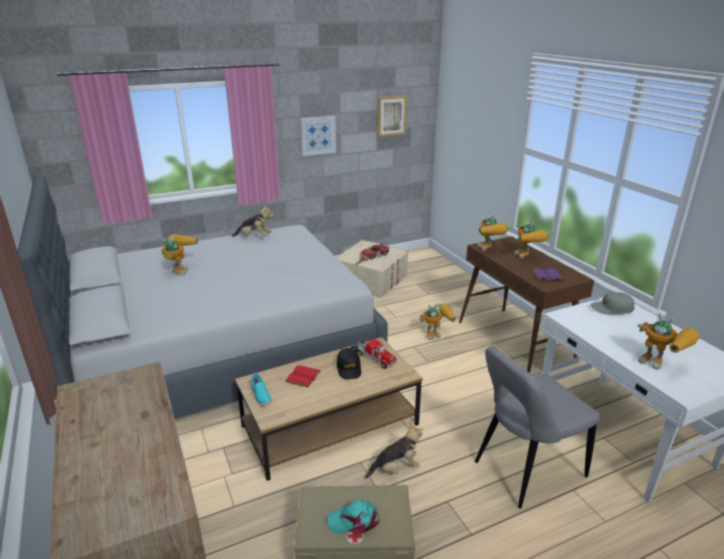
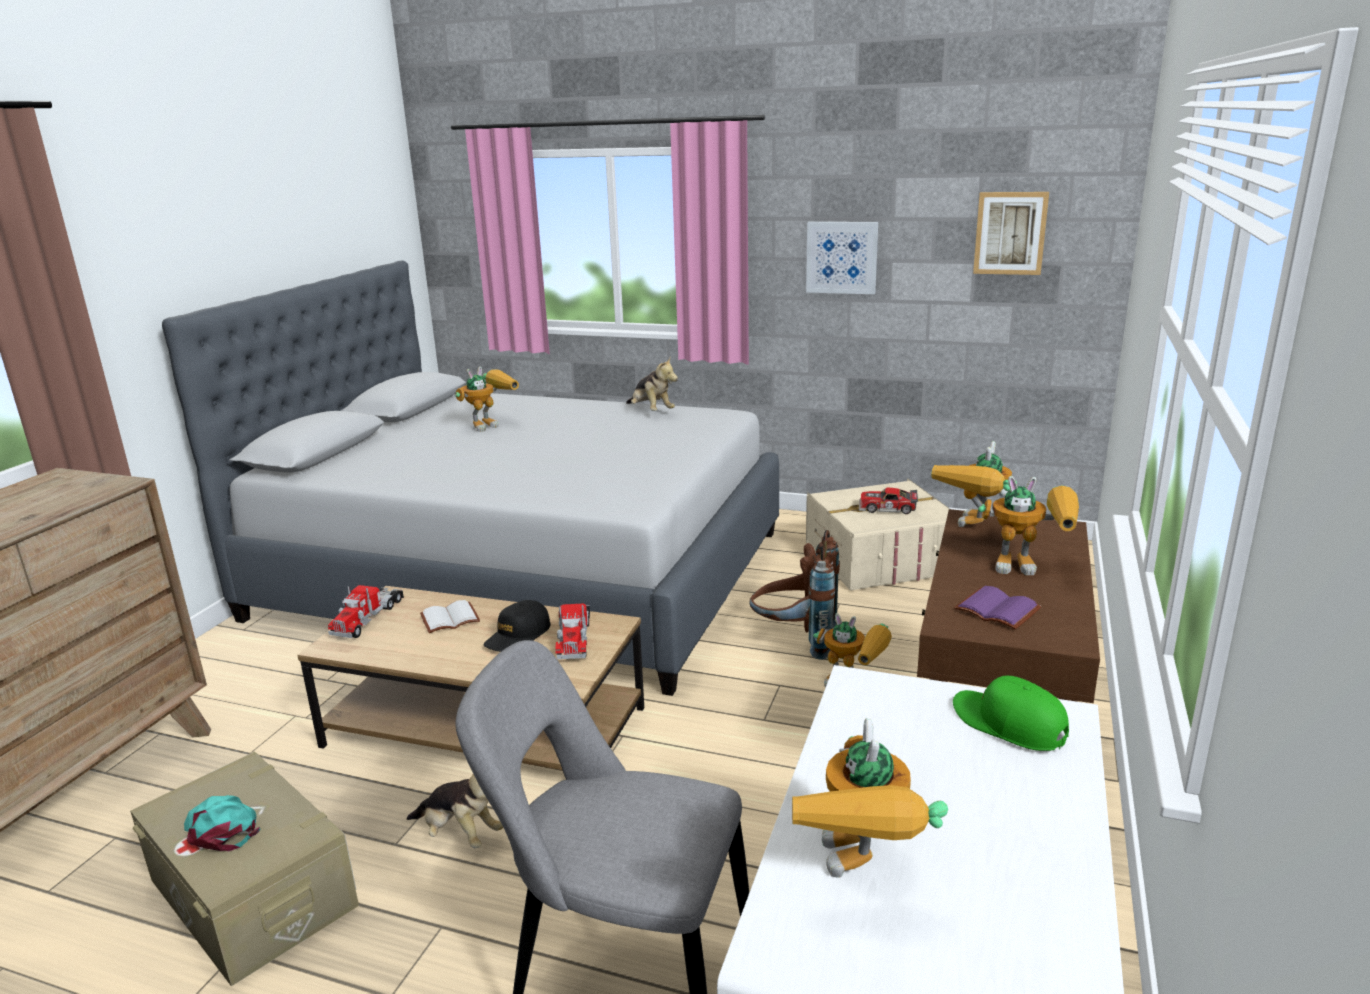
camera: 45 degrees right, 5 degrees down
turquoise shoe [251,373,271,406] -> toy truck [328,585,404,638]
red book [285,365,321,387] -> white book [420,600,480,633]
toy robot [514,219,551,259] -> toy robot turned 105 degrees counterclockwise [978,476,1079,575]
grey cap [590,292,635,314] -> green cap [953,676,1069,751]
none -> brown backpack [749,530,840,660]

